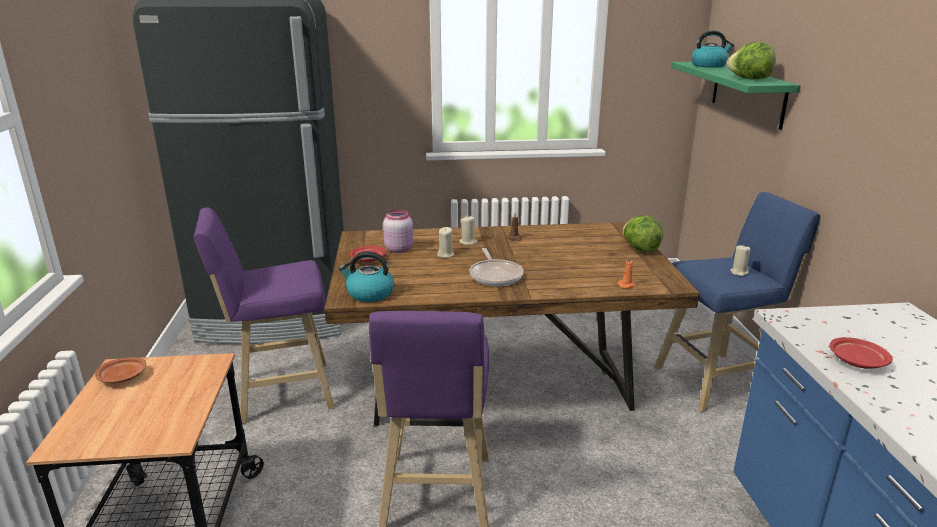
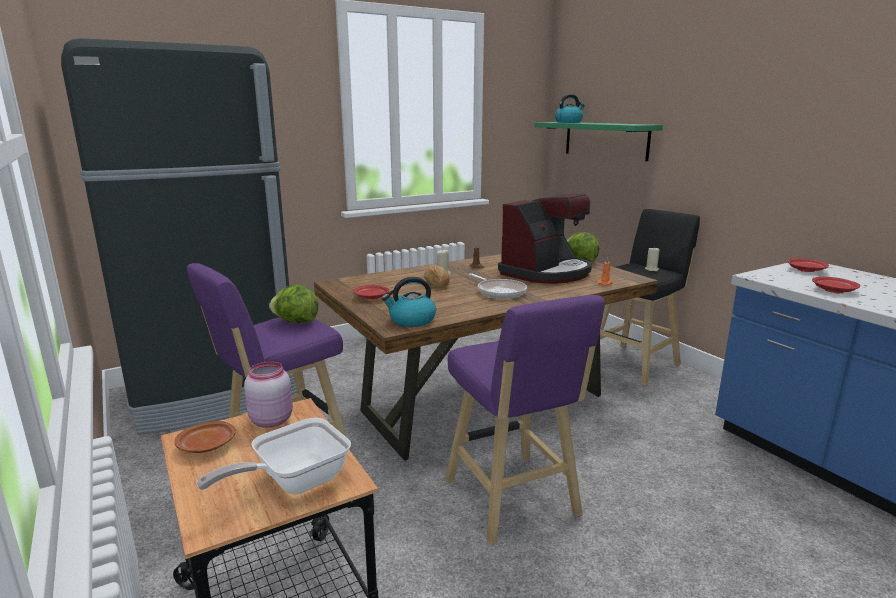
camera: 25 degrees left, 5 degrees down
pink jar [383,210,413,253] -> pink jar moved to [244,361,293,428]
beige candle [437,227,454,258] -> bread [424,266,450,288]
blue stool [654,192,820,412] -> black stool [600,209,700,386]
lettuce [727,42,776,79] -> lettuce moved to [269,285,318,323]
none -> frying pan [197,418,351,494]
none -> coffee machine [498,194,592,284]
none -> red plate [787,258,829,272]

